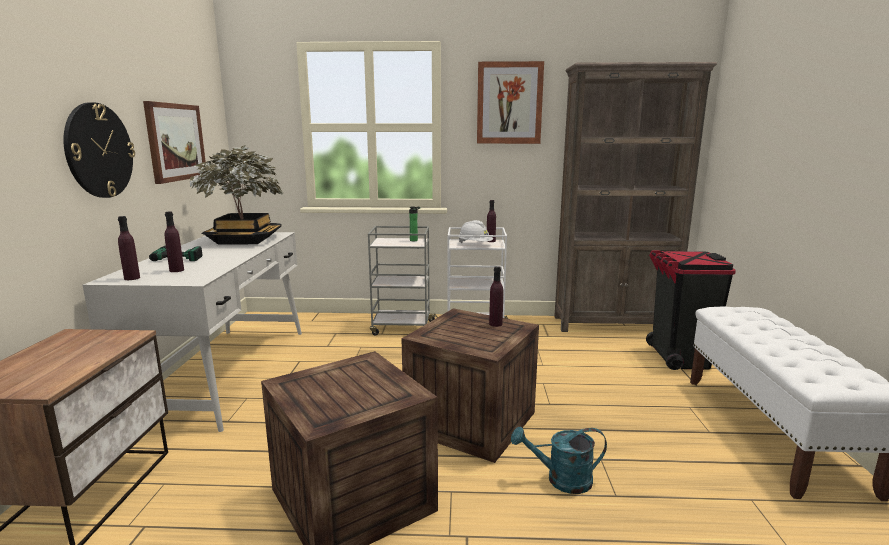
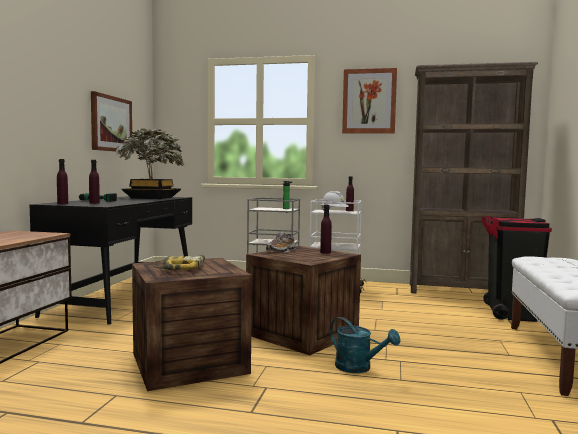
camera: 10 degrees right, 10 degrees down
wall clock [63,102,135,198] -> none
white desk [83,232,302,432] -> black desk [30,196,192,325]
turquoise watering can [511,426,607,494] -> turquoise watering can turned 150 degrees counterclockwise [330,317,401,373]
none -> power drill [153,255,205,270]
none -> shoe [266,232,295,252]

